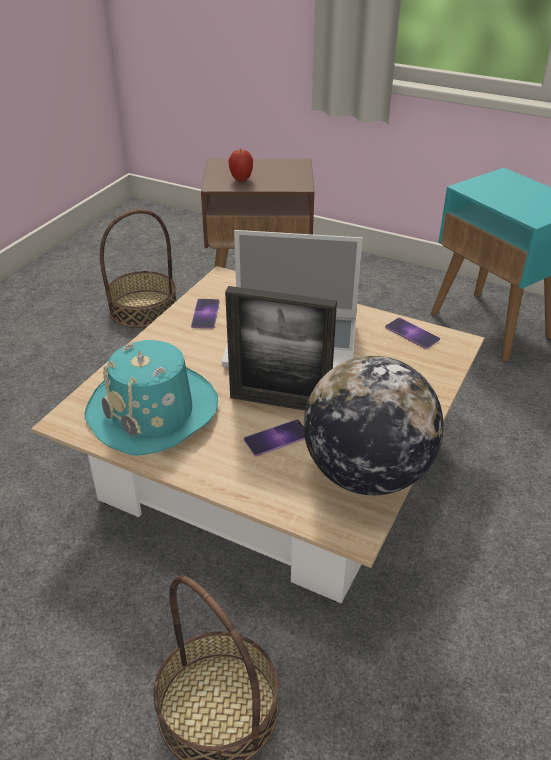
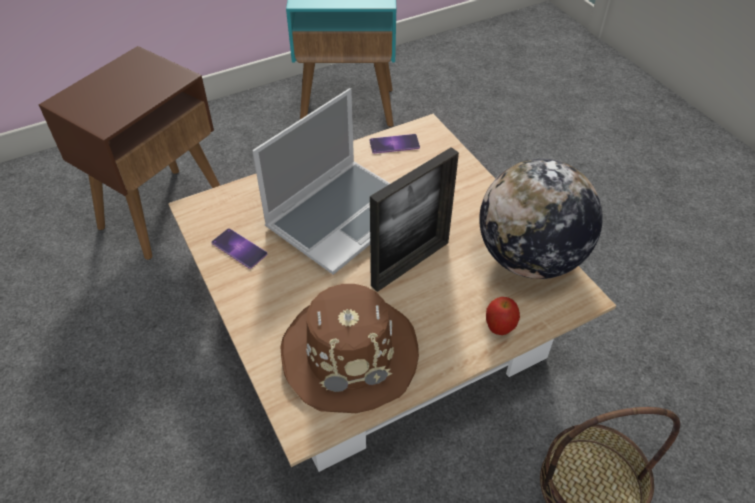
camera: 55 degrees left, 10 degrees up
turquoise hat [85,340,218,456] -> brown hat [281,284,419,413]
basket [100,209,176,328] -> none
apple [228,149,253,182] -> apple moved to [486,297,520,335]
phone [244,419,305,457] -> none

